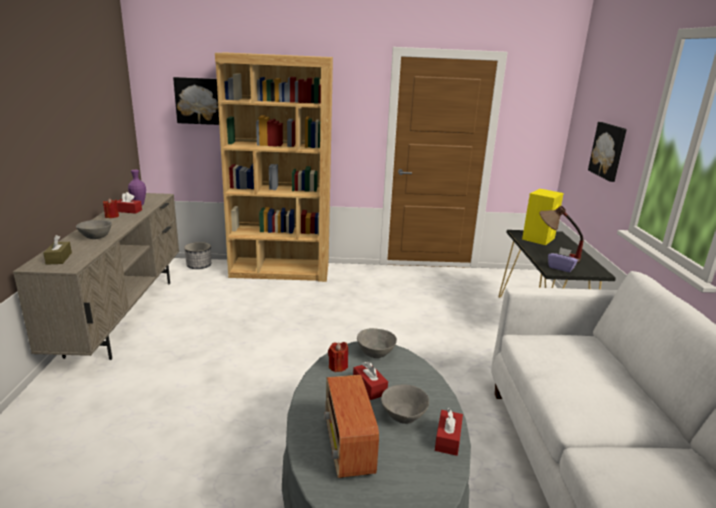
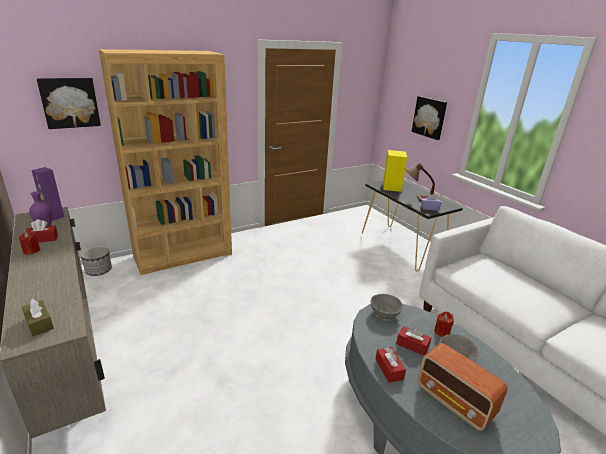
camera: 30 degrees left, 5 degrees up
grey bowl [76,220,112,239] -> none
red candle [328,342,348,372] -> red candle moved to [434,312,454,337]
red tissue box [435,408,463,456] -> red tissue box moved to [376,347,406,383]
none -> purple speaker [32,167,64,221]

